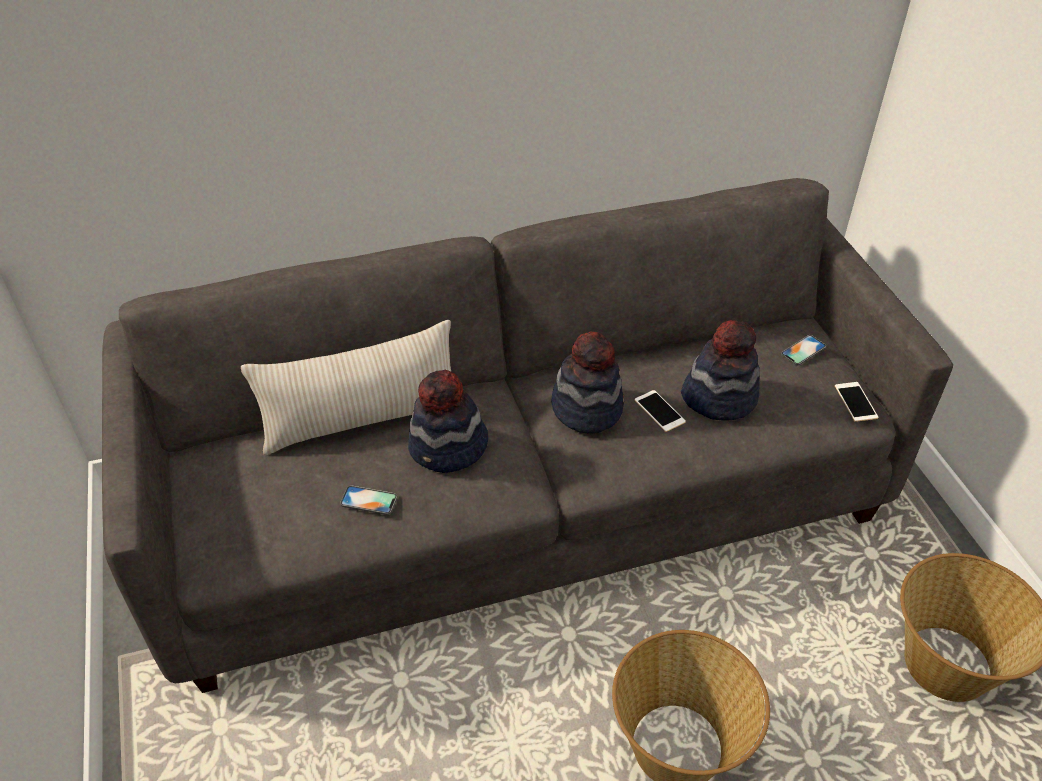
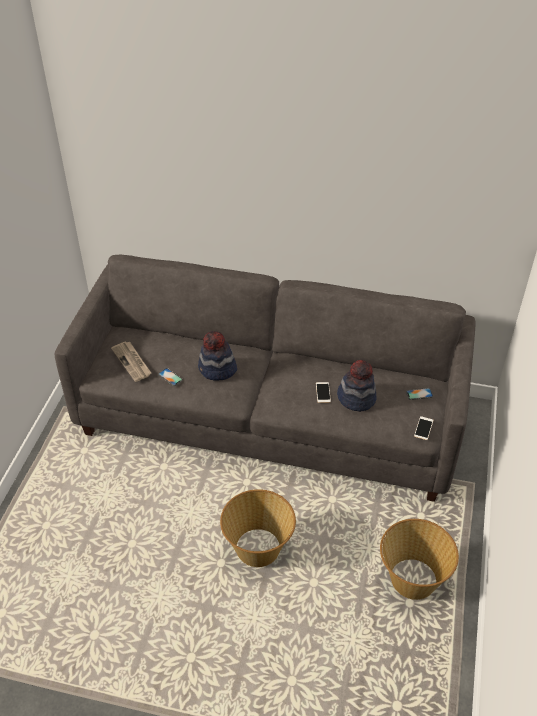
camera: 30 degrees right, 0 degrees up
beige pillow [241,320,451,455] -> none
hat [551,331,624,434] -> none
none -> newspaper [111,342,151,382]

